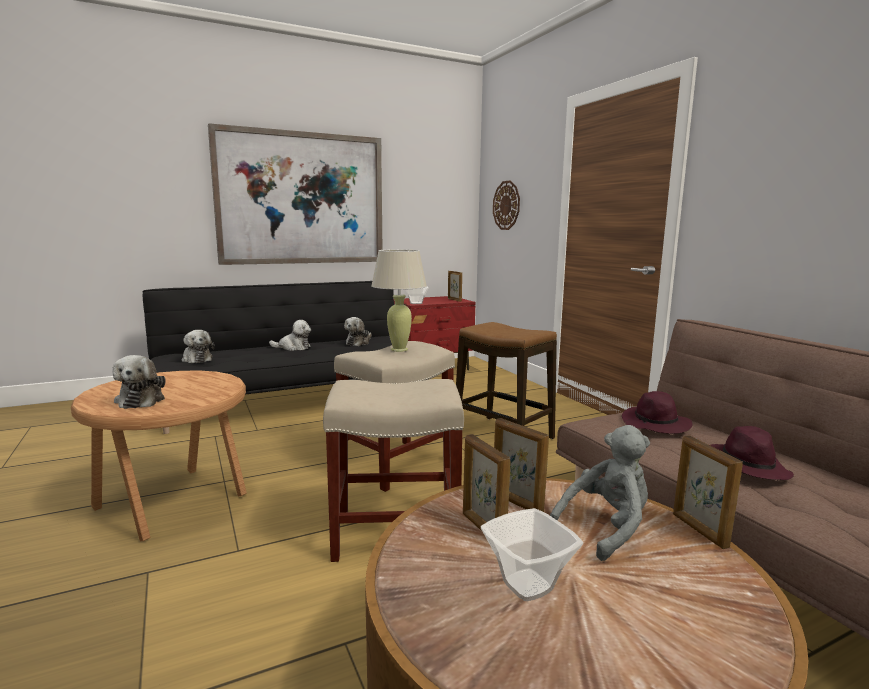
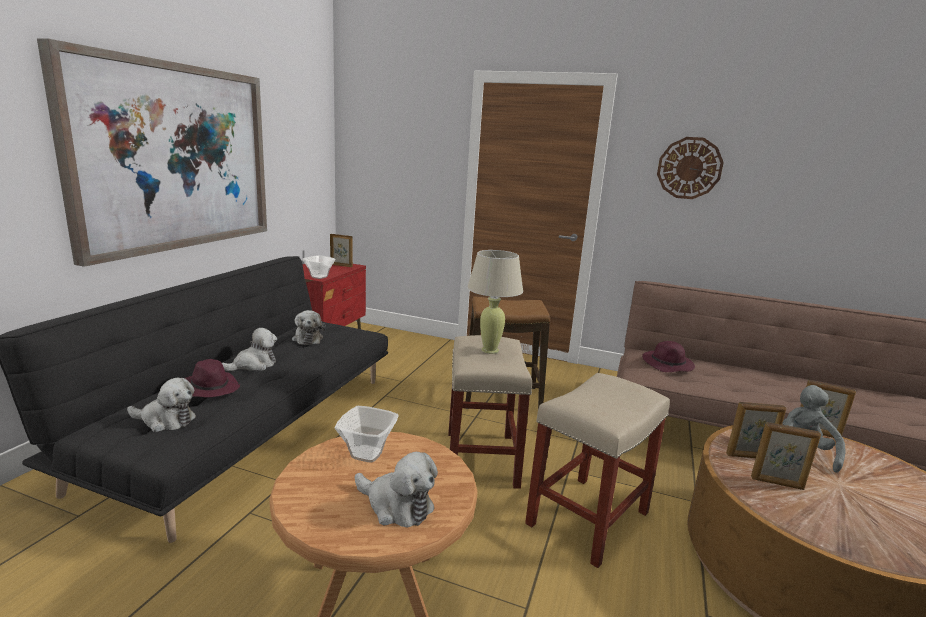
camera: 45 degrees left, 5 degrees up
bowl [481,508,583,601] -> bowl moved to [335,406,399,463]
wall clock [493,180,520,230] -> wall clock moved to [657,137,724,199]
purple hat [710,426,794,480] -> purple hat moved to [185,359,240,397]

